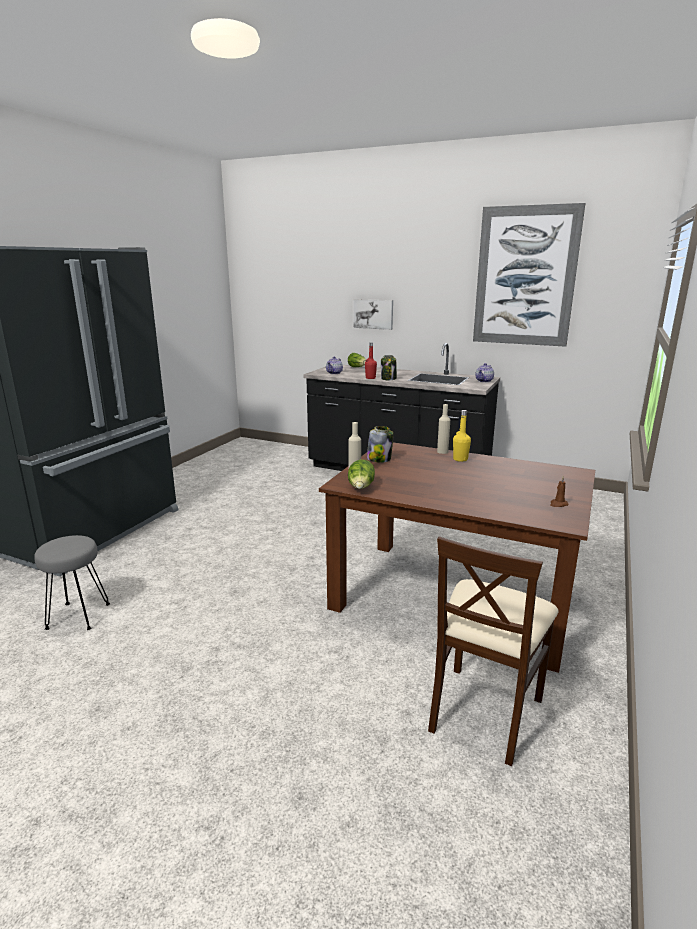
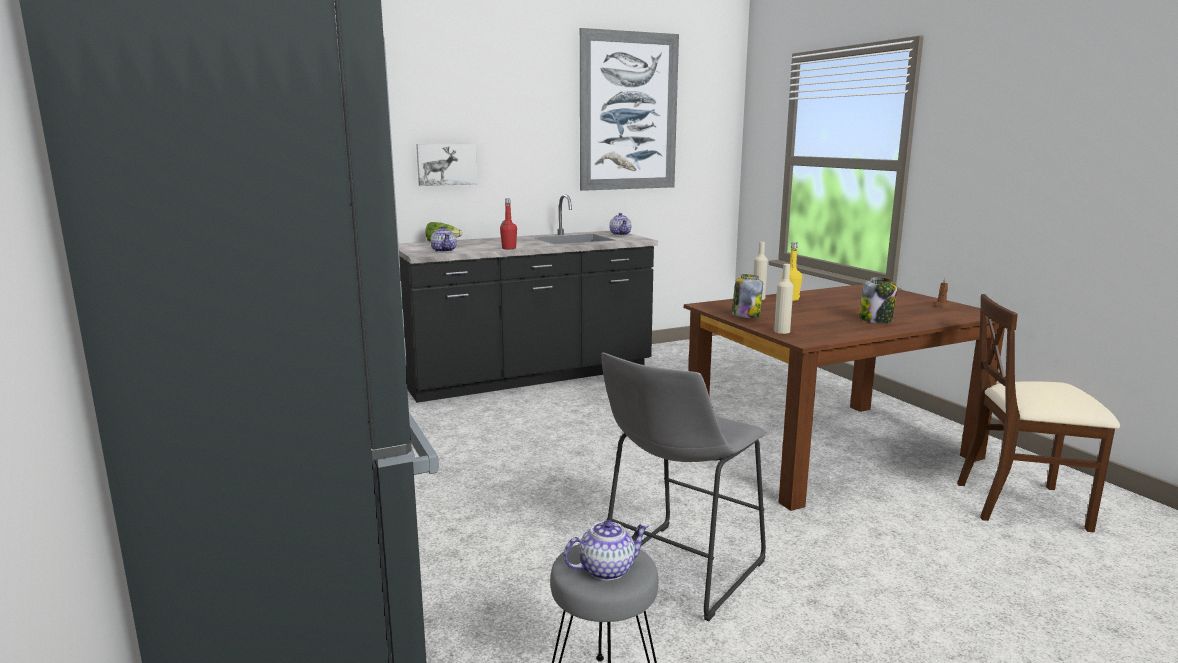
camera: 50 degrees left, 5 degrees down
lettuce [348,459,375,489] -> none
jar [381,355,397,380] -> jar moved to [859,277,897,324]
beige chair [428,536,559,766] -> beige chair turned 120 degrees clockwise [957,294,1120,533]
none -> teapot [563,520,649,581]
none -> grey stool [602,353,766,621]

